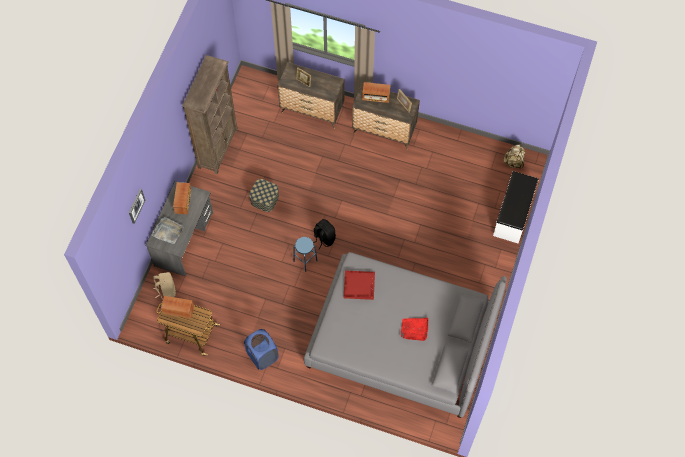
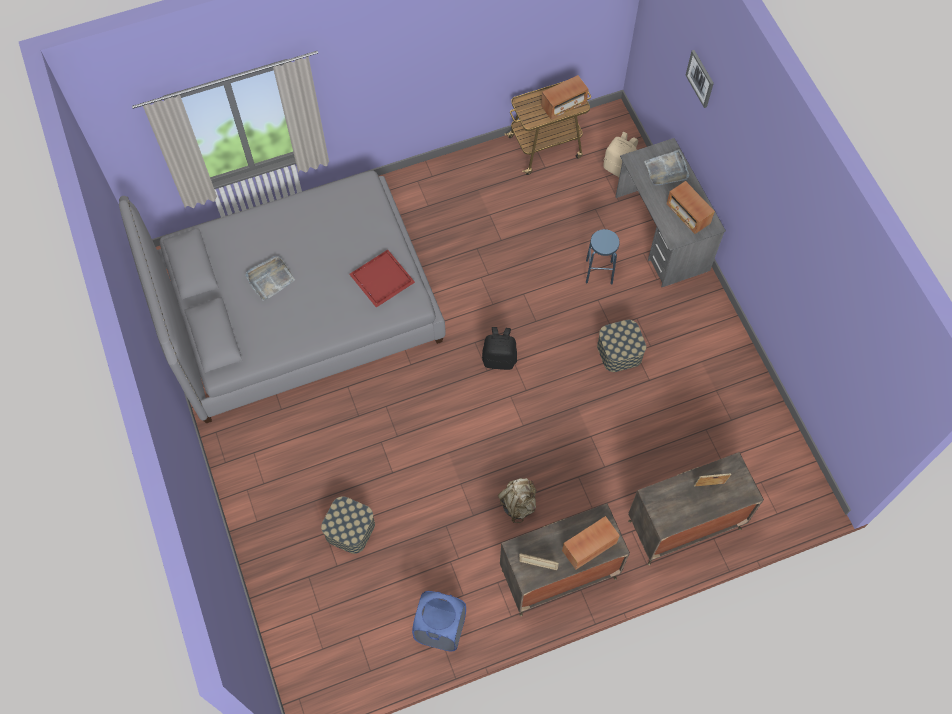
camera: 140 degrees right, 0 degrees up
brown bookcase [182,55,238,174] -> none
blue laundry basket [244,329,279,370] -> blue laundry basket moved to [412,591,466,652]
blue stool [294,237,317,272] -> blue stool moved to [586,229,620,285]
red tray [401,318,428,341] -> grey tray [246,256,295,301]
white bench [493,171,539,243] -> none
beige backpack [504,144,526,169] -> beige backpack moved to [498,478,536,523]
none -> storage box [321,496,375,554]

